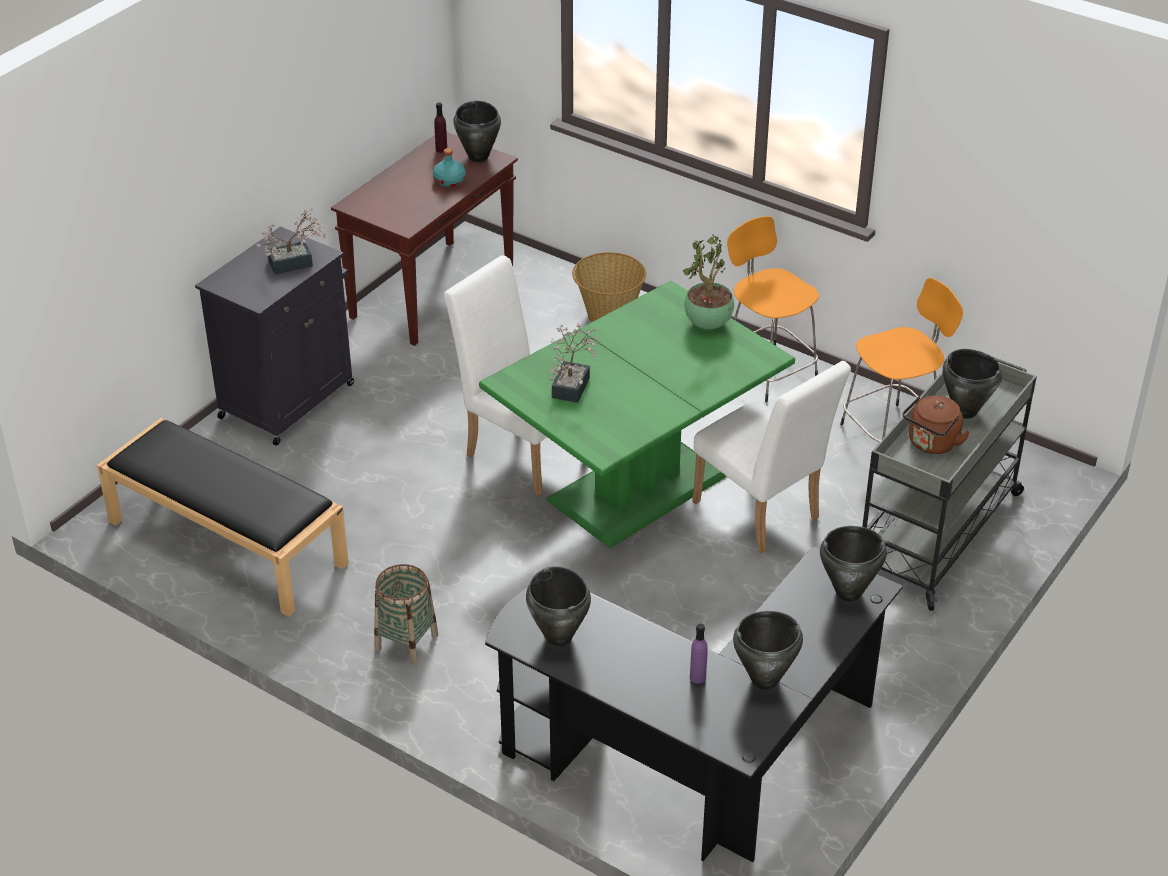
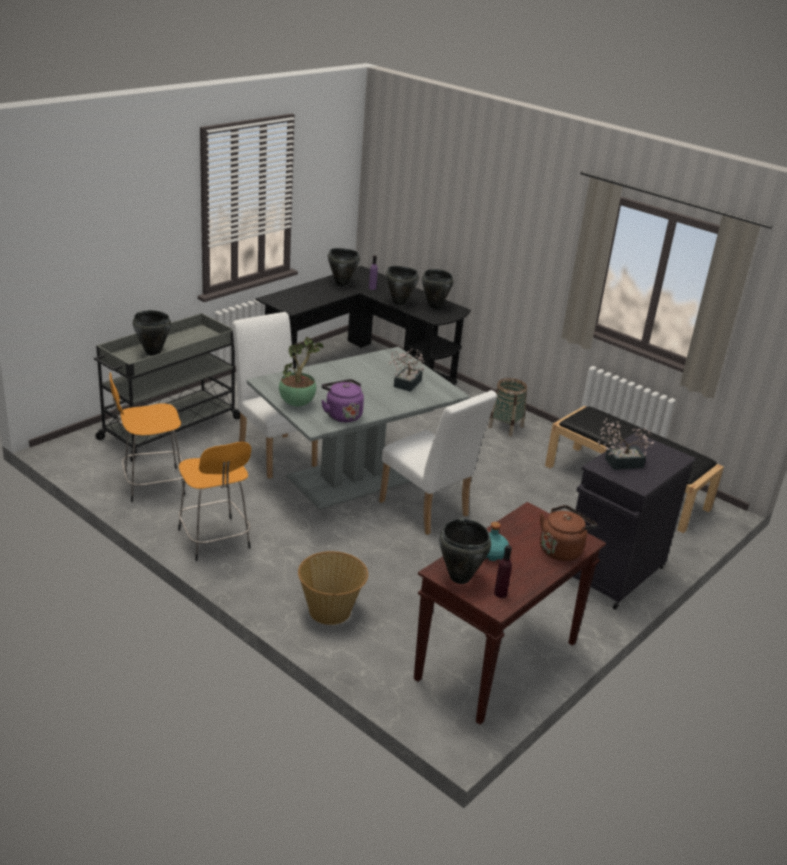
camera: 175 degrees left, 10 degrees down
green dining table [479,281,795,548] -> grey dining table [247,347,469,510]
black cooking pot [820,526,887,602] -> black cooking pot moved to [386,266,419,305]
brown kettle [903,395,970,454] -> brown kettle moved to [540,505,597,561]
none -> purple kettle [321,379,364,423]

